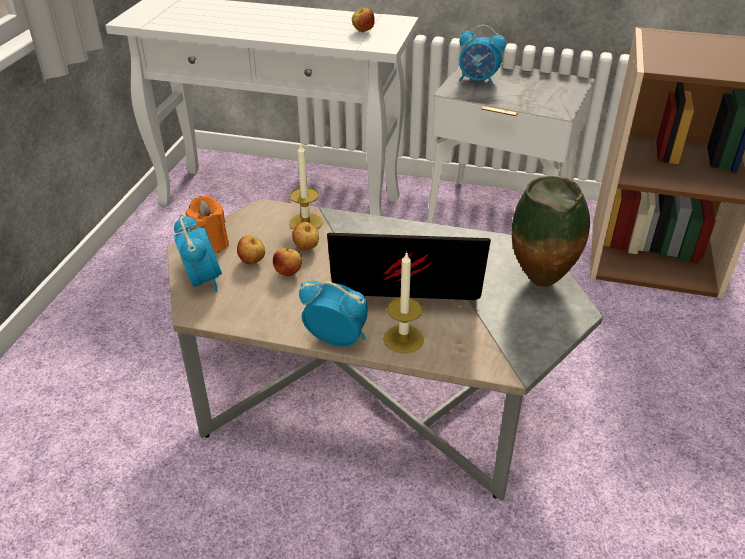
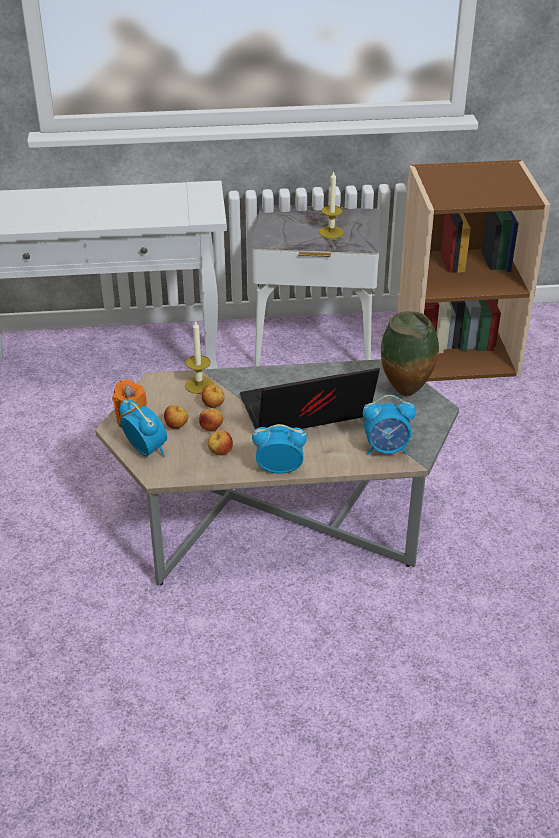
camera: 20 degrees left, 0 degrees up
apple [352,8,375,32] -> apple moved to [208,430,233,455]
candle [383,252,424,353] -> candle moved to [319,171,344,239]
alarm clock [459,25,506,86] -> alarm clock moved to [363,395,416,455]

